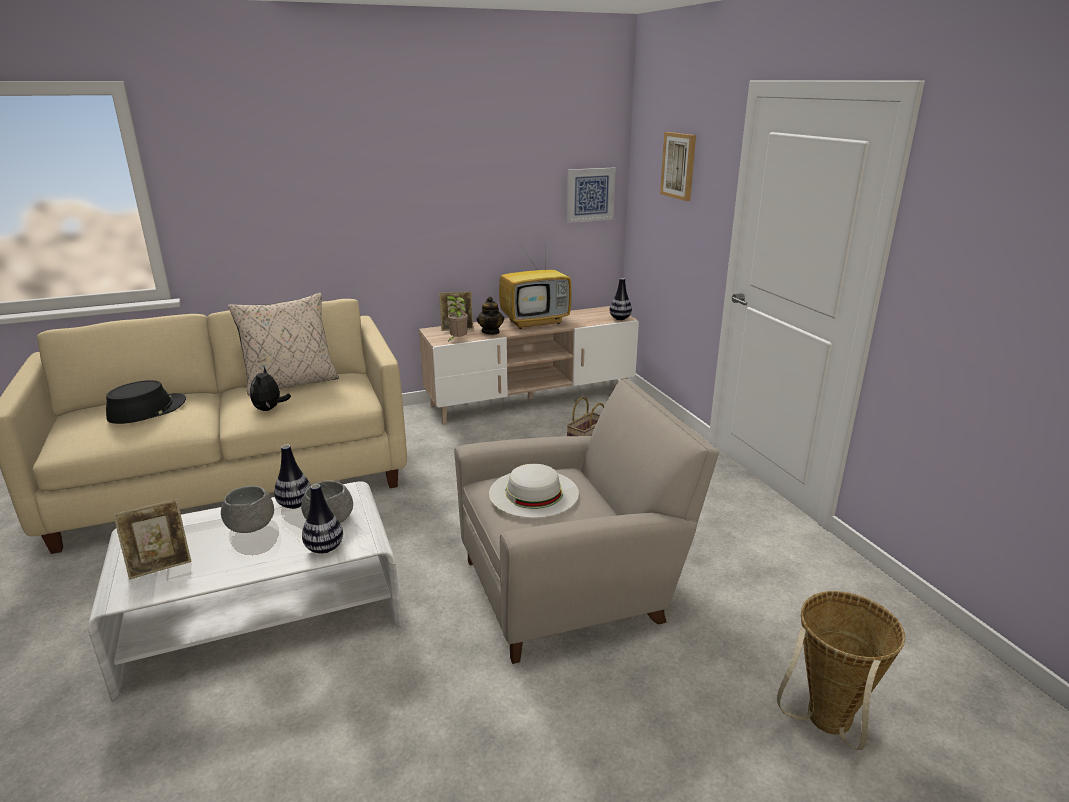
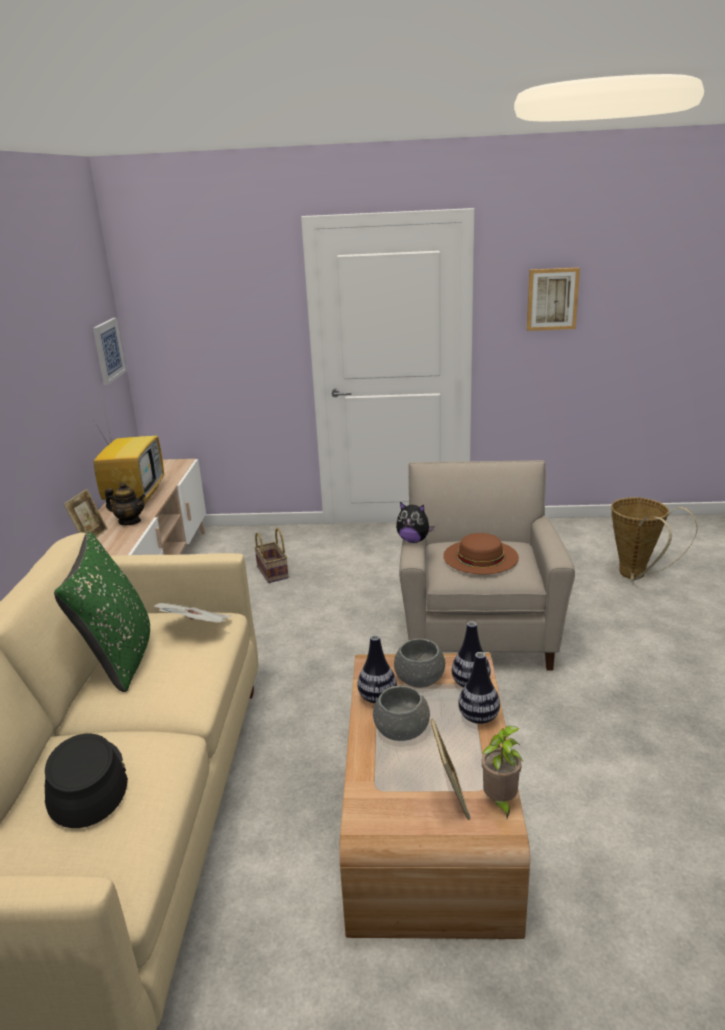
camera: 65 degrees left, 0 degrees up
white coffee table [88,481,402,702] -> brown coffee table [339,653,530,939]
beige pillow [228,293,339,395] -> green pillow [54,532,150,692]
plush toy [250,367,291,411] -> plush toy moved to [396,502,434,543]
potted plant [445,296,468,343] -> potted plant moved to [482,726,523,818]
white hat [489,464,579,518] -> brown hat [443,533,519,574]
vase [610,278,632,320] -> vase moved to [458,652,500,724]
picture [660,132,696,201] -> picture moved to [527,268,580,331]
none -> newspaper [154,603,231,623]

